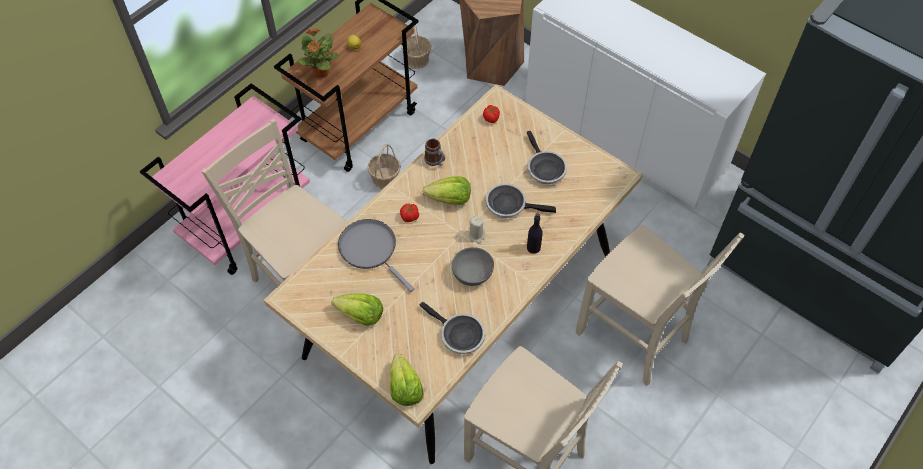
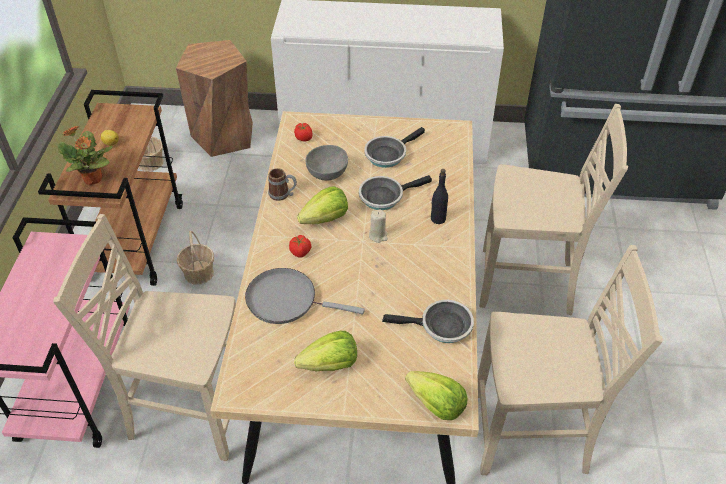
camera: 35 degrees left, 10 degrees down
grey bowl [452,247,494,286] -> grey bowl moved to [305,145,348,181]
frying pan [527,131,567,184] -> frying pan turned 105 degrees clockwise [364,127,425,168]

